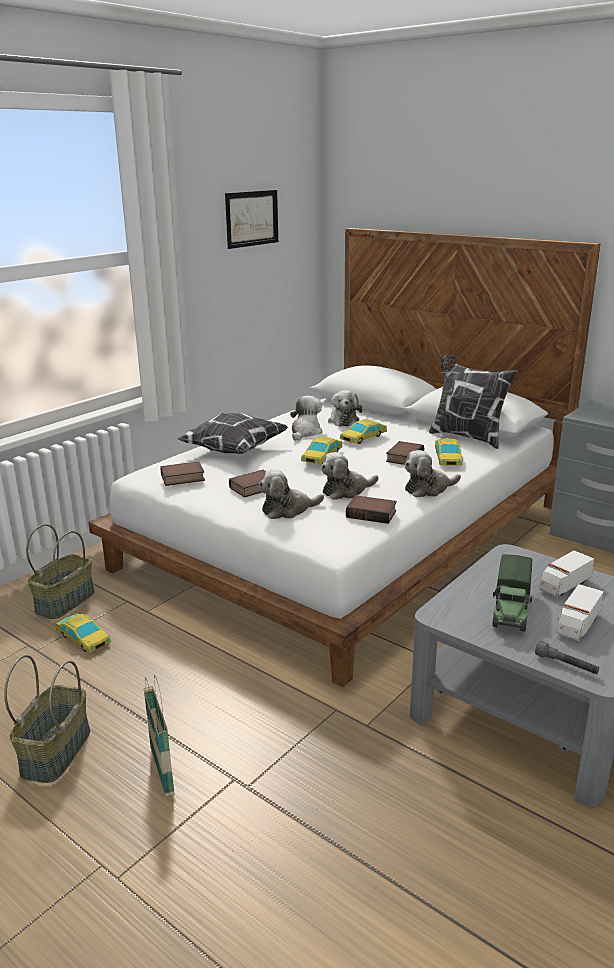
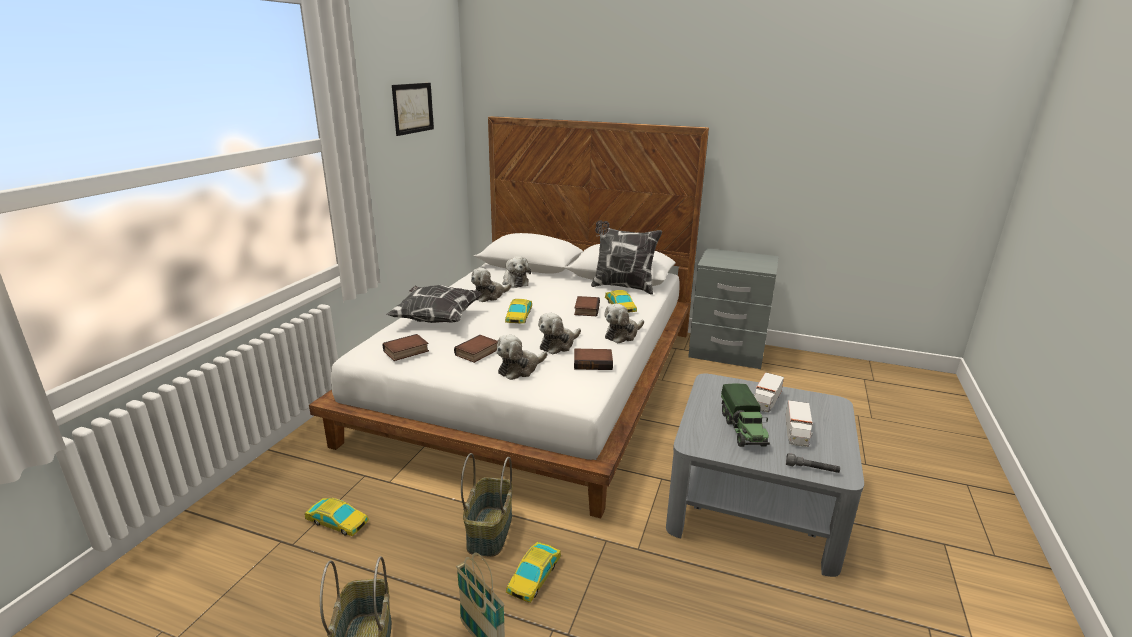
camera: 20 degrees left, 0 degrees up
basket [26,524,95,619] -> basket moved to [461,453,513,557]
plush toy [290,396,323,441] -> plush toy turned 135 degrees counterclockwise [471,268,511,302]
toy car [340,419,387,444] -> toy car moved to [506,542,561,603]

